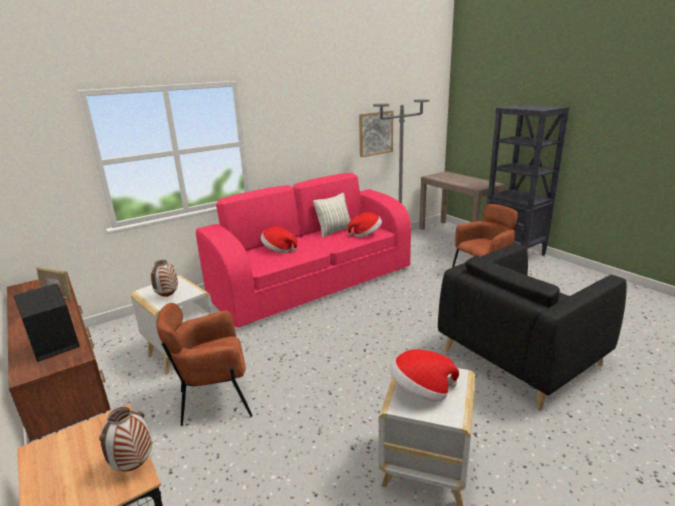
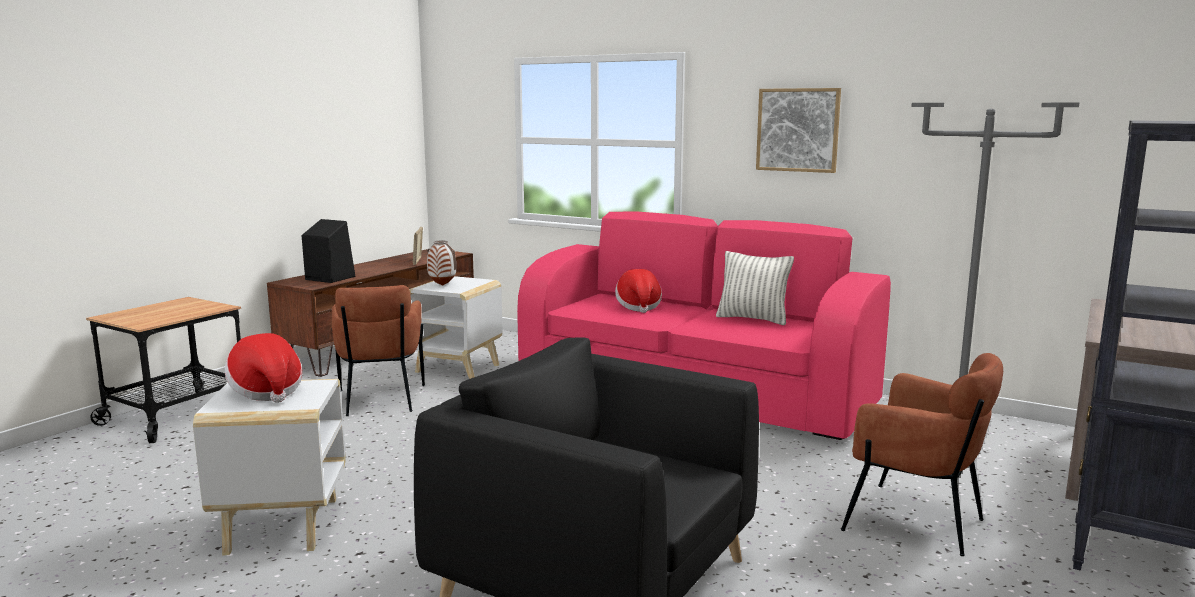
camera: 65 degrees right, 10 degrees down
vase [99,407,152,471] -> none
brown armchair [156,303,253,426] -> brown armchair turned 150 degrees counterclockwise [332,285,425,416]
hat [347,212,382,237] -> none
picture [359,110,393,157] -> picture moved to [756,88,841,173]

